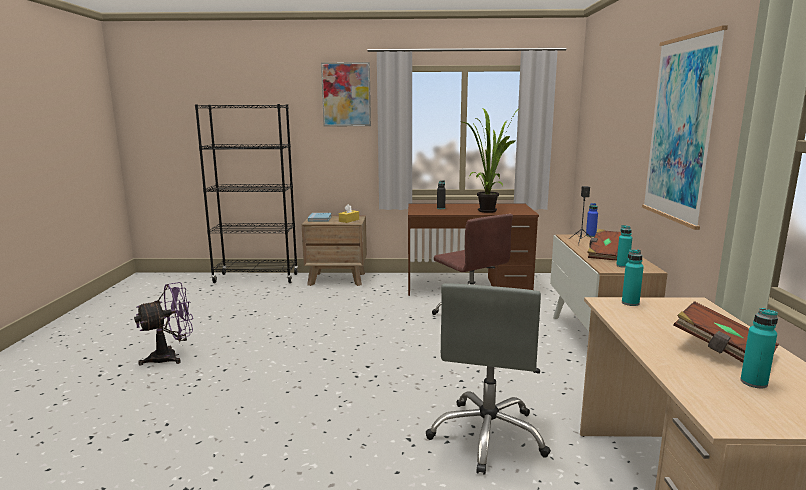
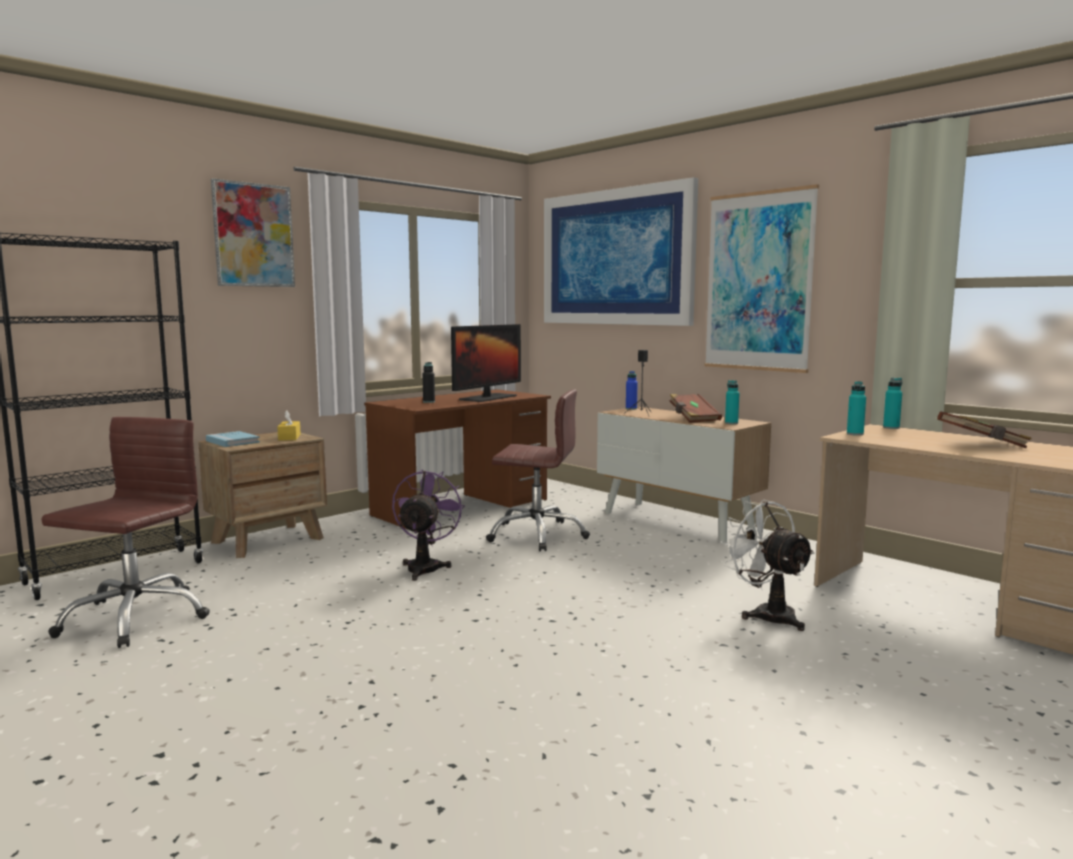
camera: 45 degrees left, 5 degrees down
purple fan [134,282,193,366] -> purple fan moved to [392,469,465,581]
grey office chair [426,283,551,475] -> white fan [720,500,815,631]
potted plant [462,108,518,213] -> monitor [451,324,521,402]
turquoise bottle [740,308,778,388] -> turquoise bottle moved to [883,377,902,429]
none -> brown office chair [41,417,210,648]
none -> picture [544,177,698,326]

